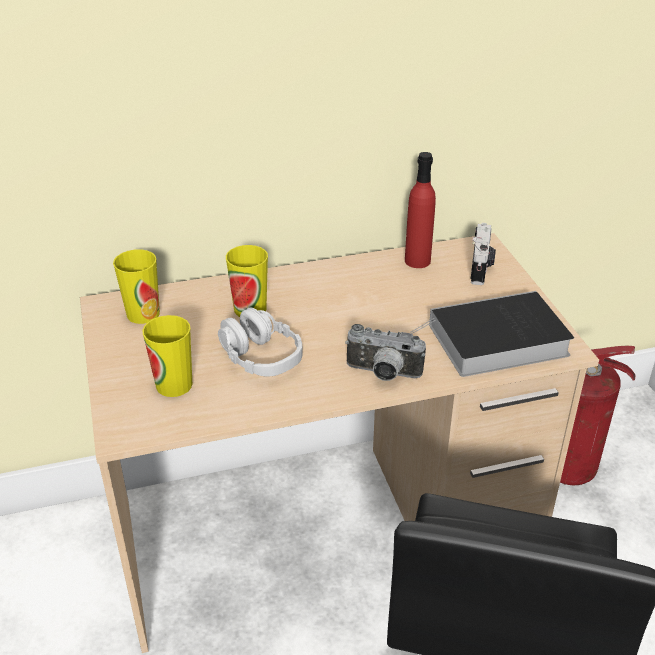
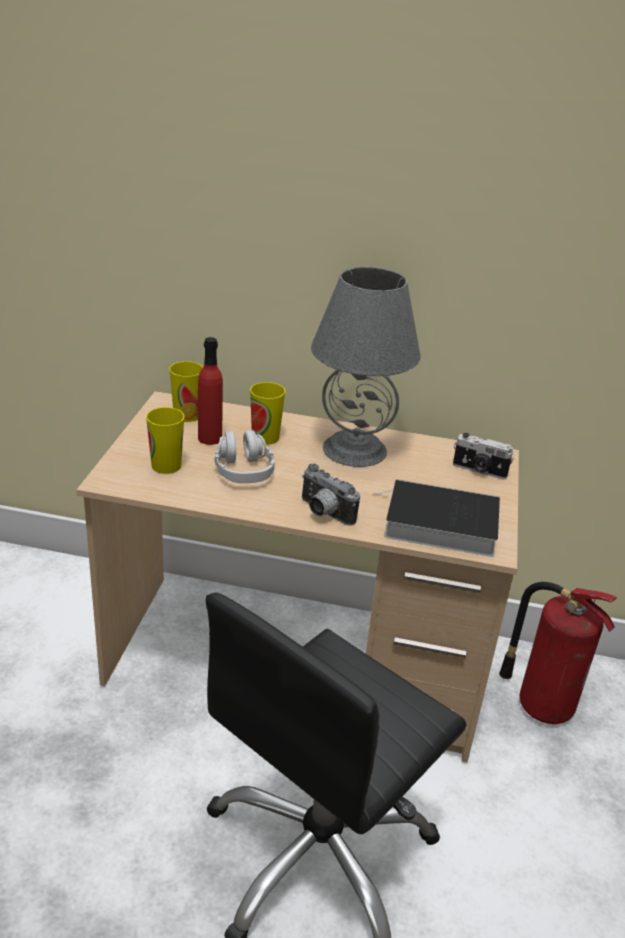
camera: 25 degrees right, 5 degrees down
red bottle [405,152,436,268] -> red bottle moved to [198,337,223,445]
camera [471,223,496,285] -> camera turned 75 degrees clockwise [453,433,514,479]
none -> grey table lamp [311,267,421,467]

